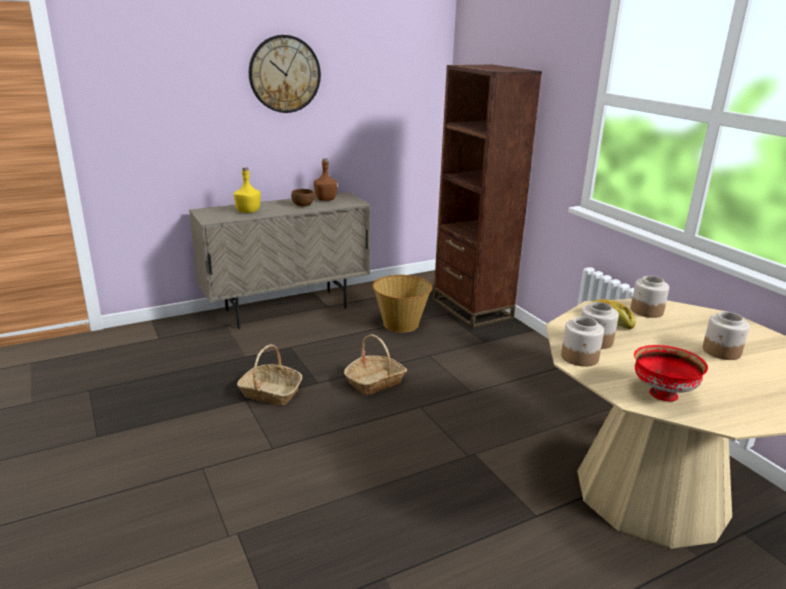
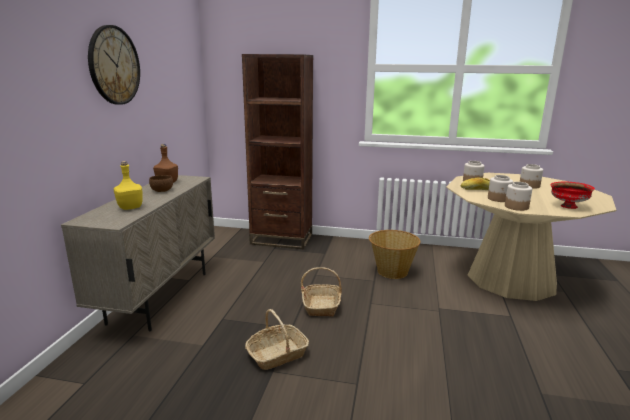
camera: 50 degrees left, 5 degrees down
basket [372,275,432,333] -> basket moved to [369,230,421,279]

